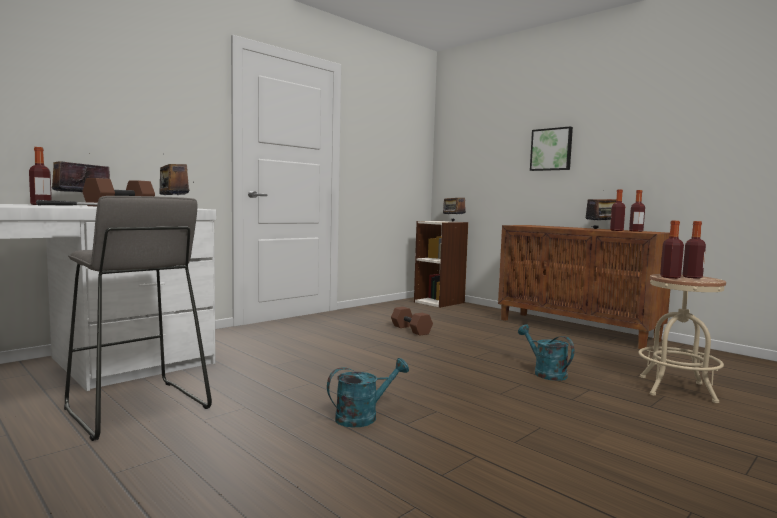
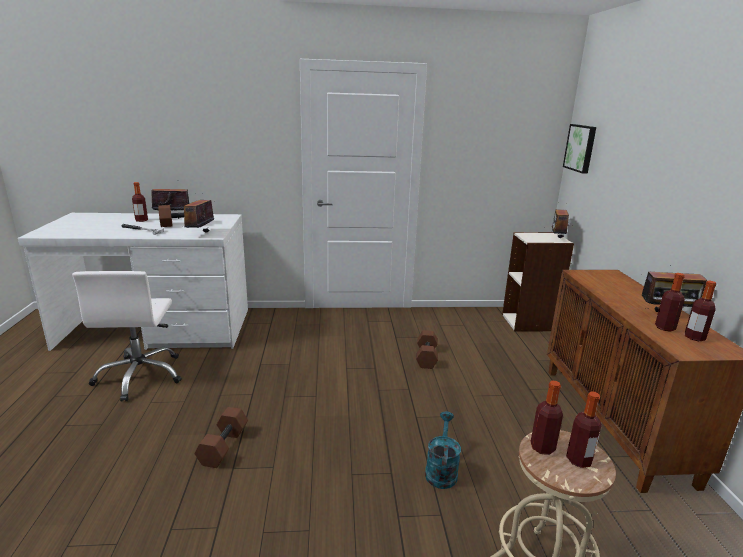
camera: 40 degrees right, 15 degrees up
grey stool [64,196,212,441] -> white office chair [72,271,182,402]
turquoise watering can [327,358,409,428] -> brown dumbbell [194,407,248,468]
picture [530,127,573,171] -> picture moved to [563,124,596,174]

